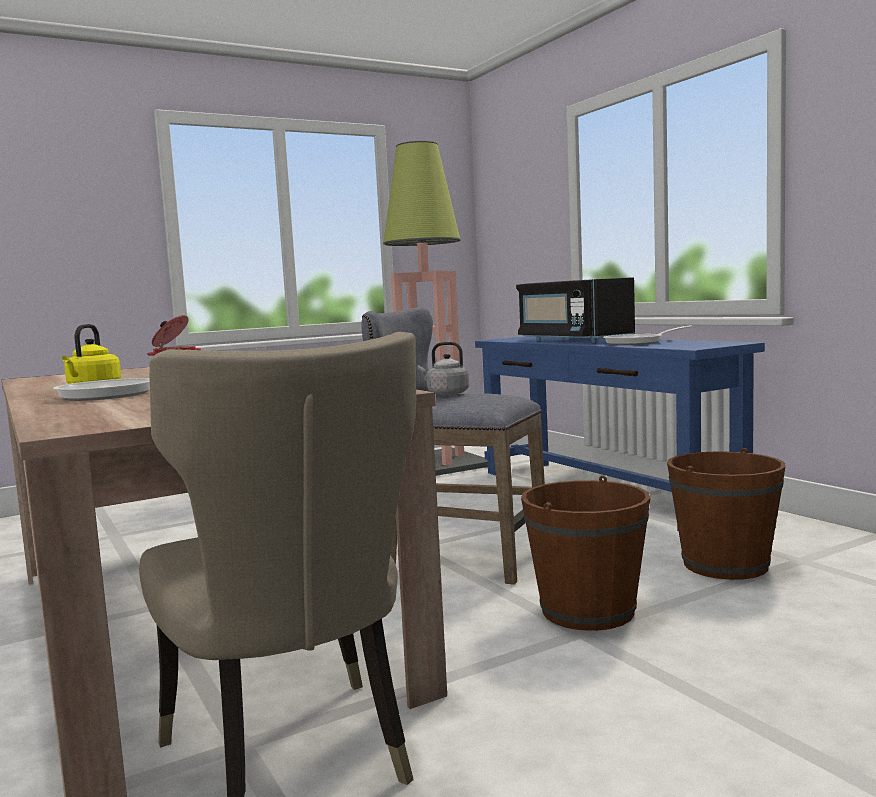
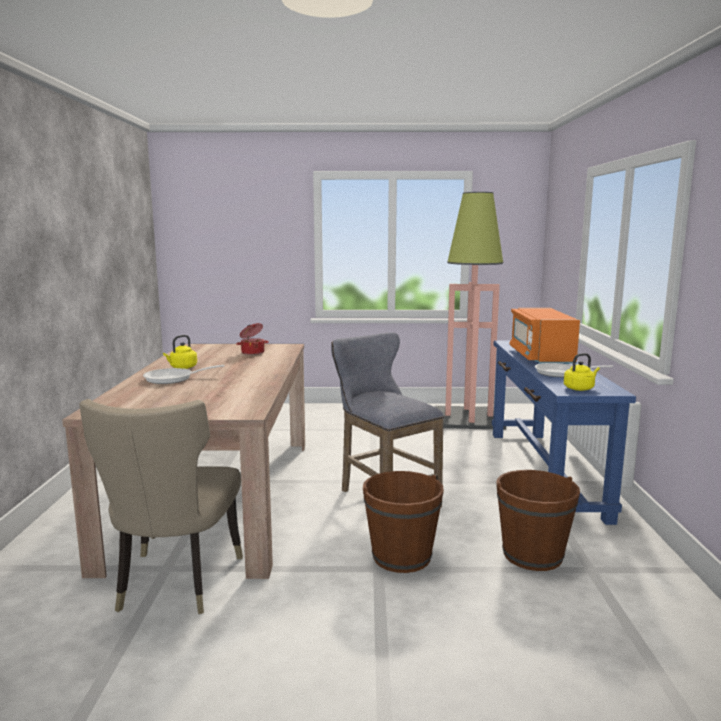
camera: 30 degrees right, 5 degrees up
grey kettle [418,342,469,396] -> none
black microwave [516,277,635,343] -> orange microwave [509,308,580,364]
none -> yellow kettle [564,353,600,391]

